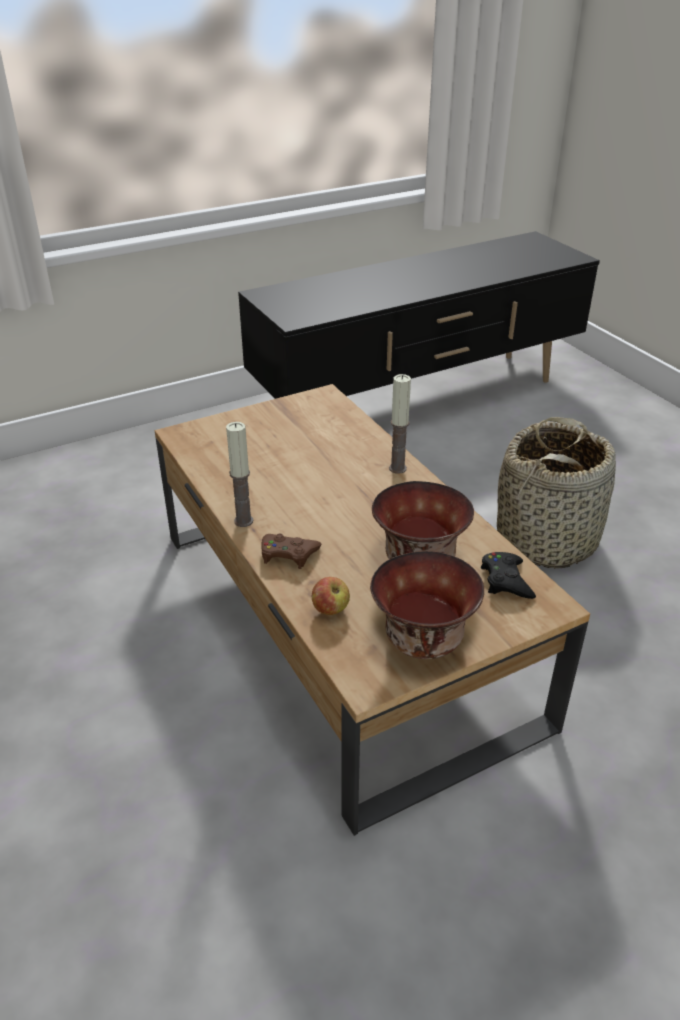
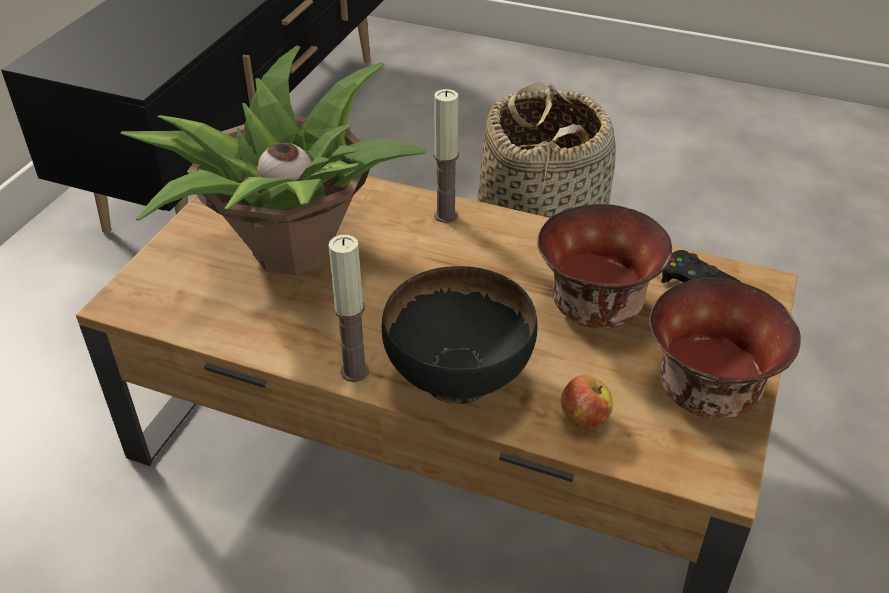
camera: 40 degrees left, 5 degrees up
brown game controller [261,533,321,569] -> black bowl [382,266,538,404]
none -> potted plant [120,45,426,276]

